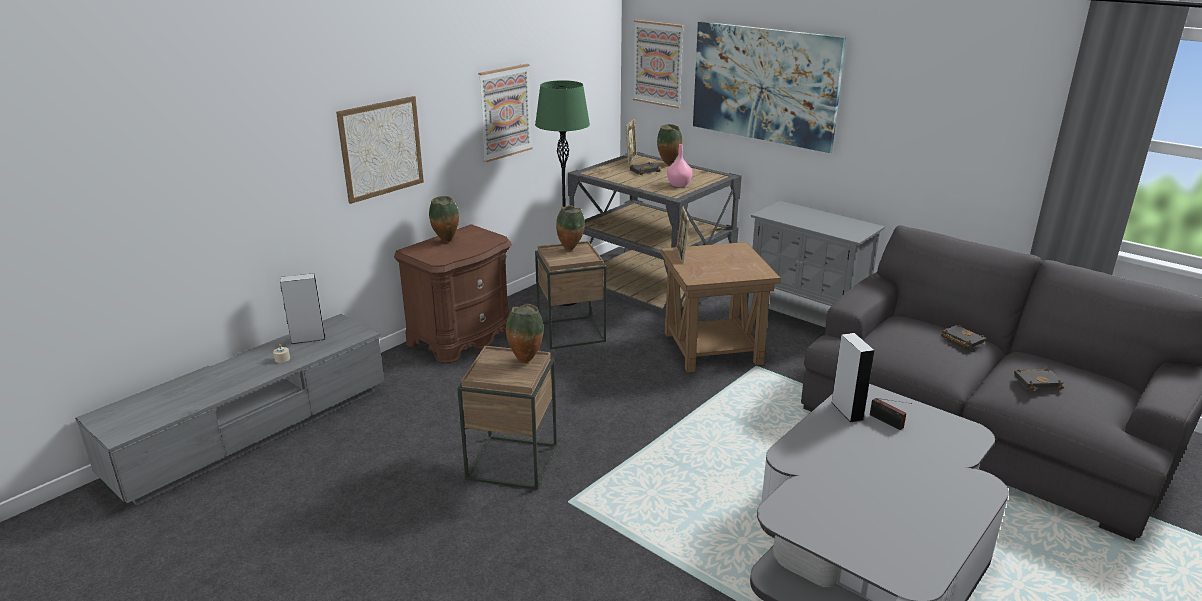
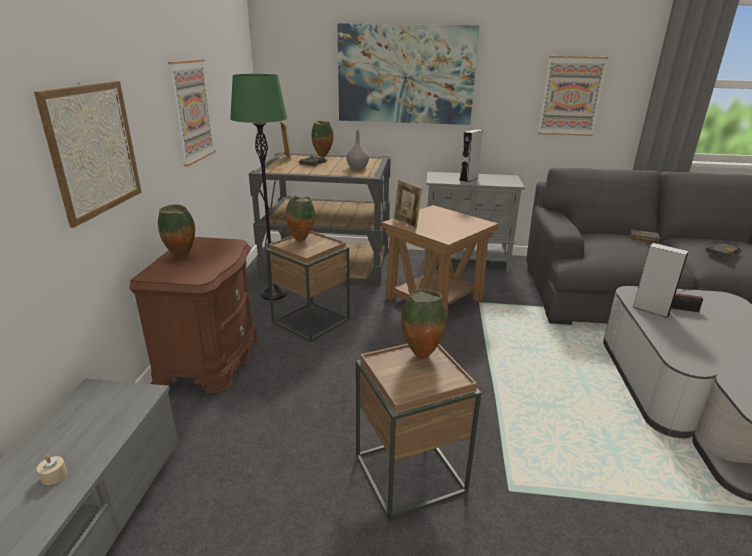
camera: 35 degrees left, 0 degrees up
grey speaker [280,273,325,344] -> grey speaker moved to [460,129,483,182]
picture [633,20,684,109] -> picture moved to [537,56,609,136]
pink vase [667,144,692,187] -> grey vase [346,131,369,170]

